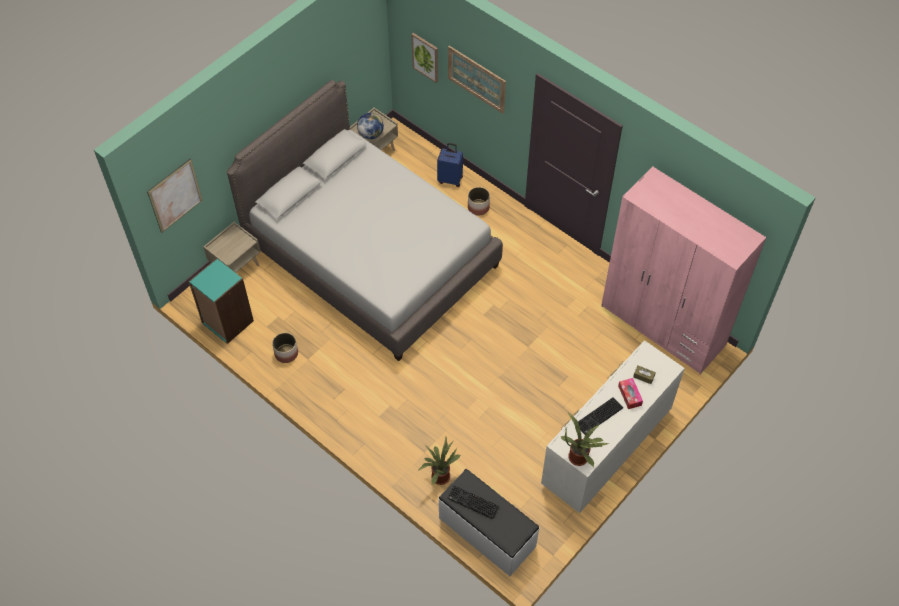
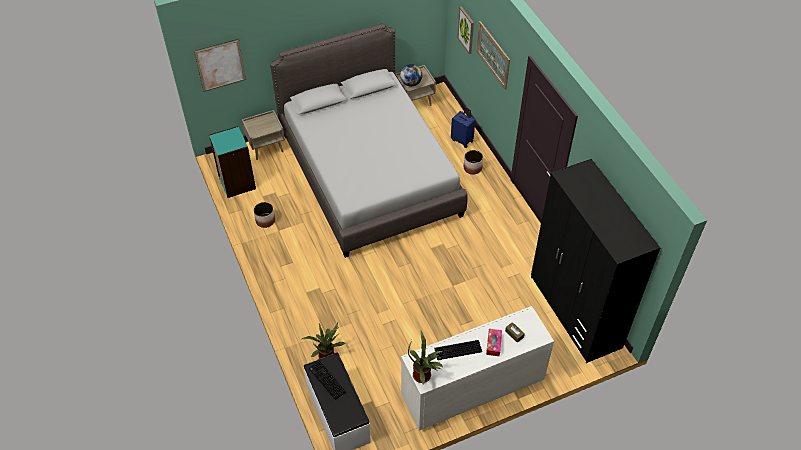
camera: 25 degrees right, 5 degrees down
pink wardrobe [601,167,766,374] -> black wardrobe [531,159,660,363]

